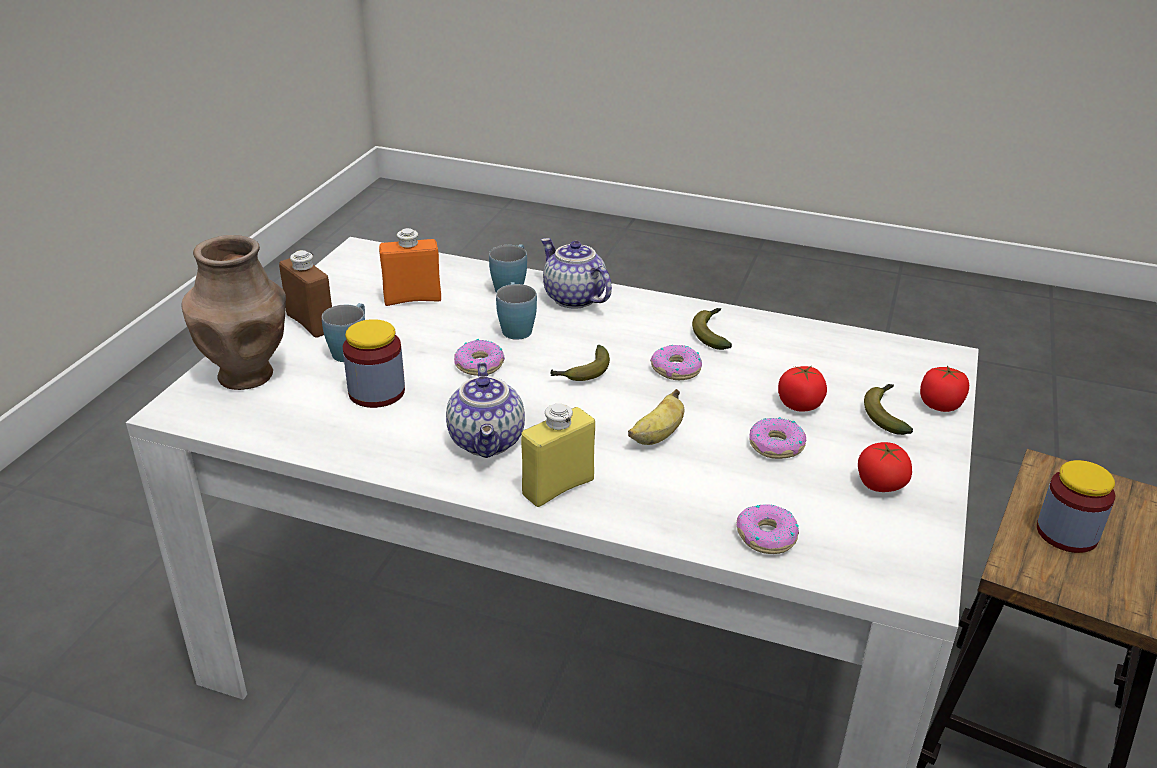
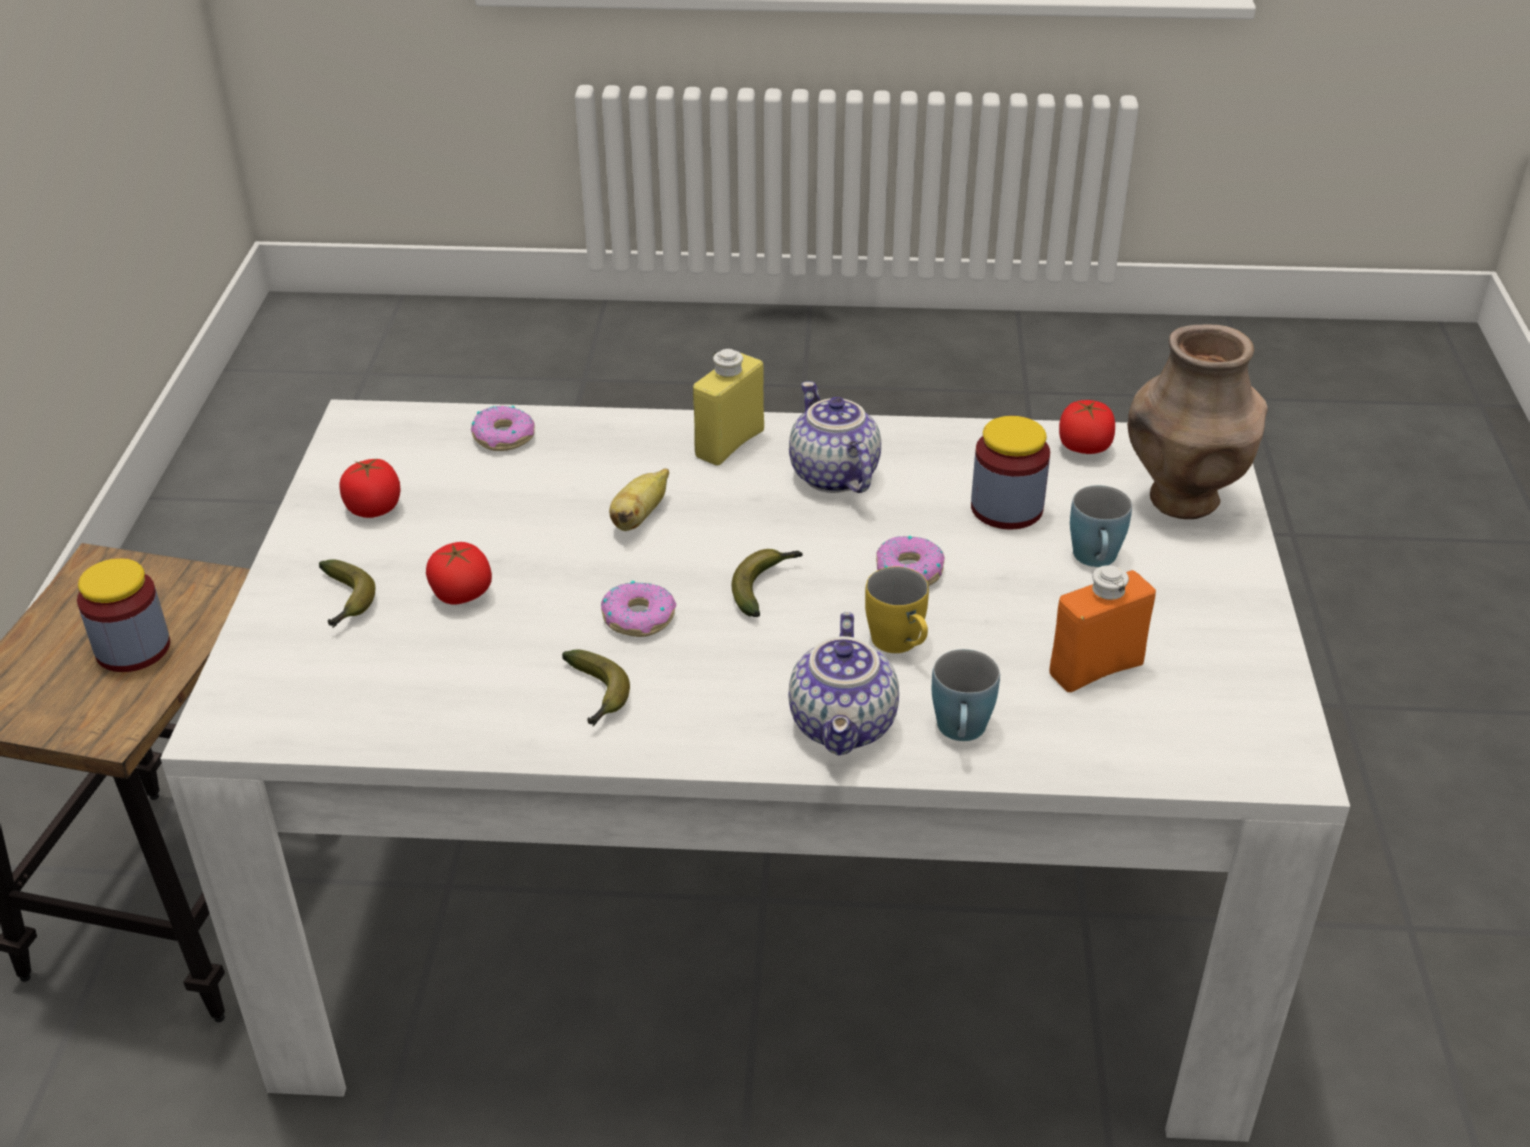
camera: 165 degrees right, 5 degrees up
brown bottle [279,250,332,338] -> none
blue mug [496,282,537,340] -> yellow mug [865,566,929,653]
teapot [541,238,612,309] -> teapot turned 60 degrees clockwise [789,612,899,756]
donut [749,417,806,459] -> none
tomato [920,366,969,412] -> tomato moved to [1059,400,1115,454]

